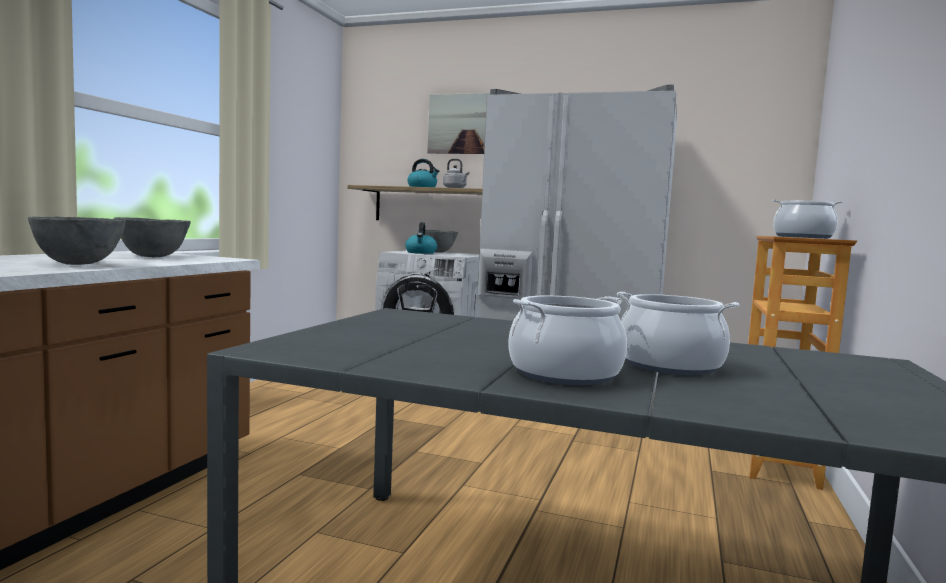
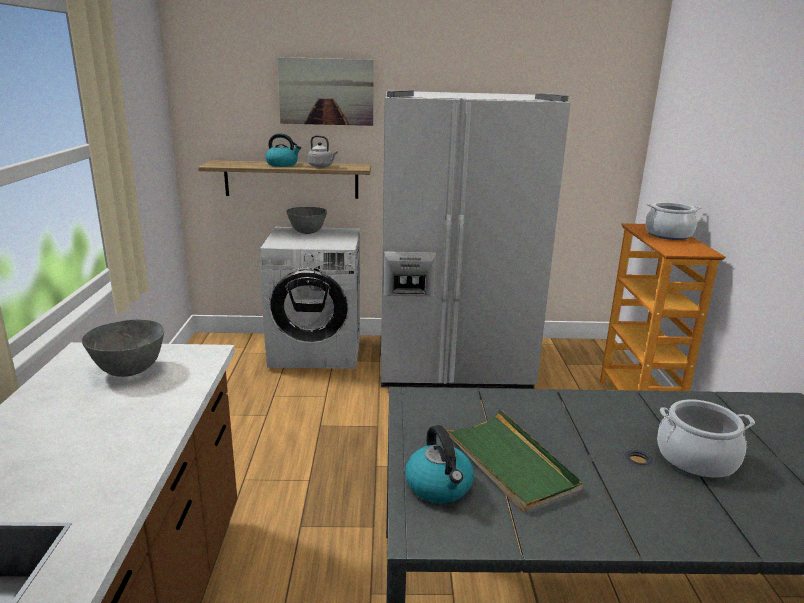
camera: 20 degrees left, 15 degrees up
grey bowl [28,217,126,265] -> none
kettle [405,222,437,254] -> kettle moved to [405,425,474,503]
cooking pot [508,296,627,385] -> none
none -> green tray [441,409,583,512]

